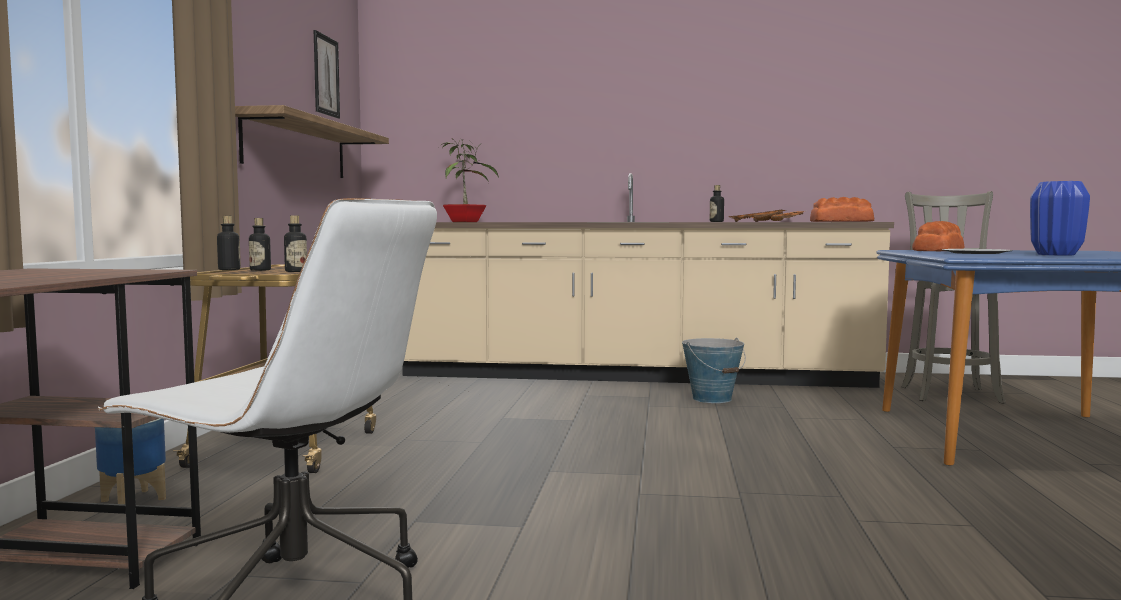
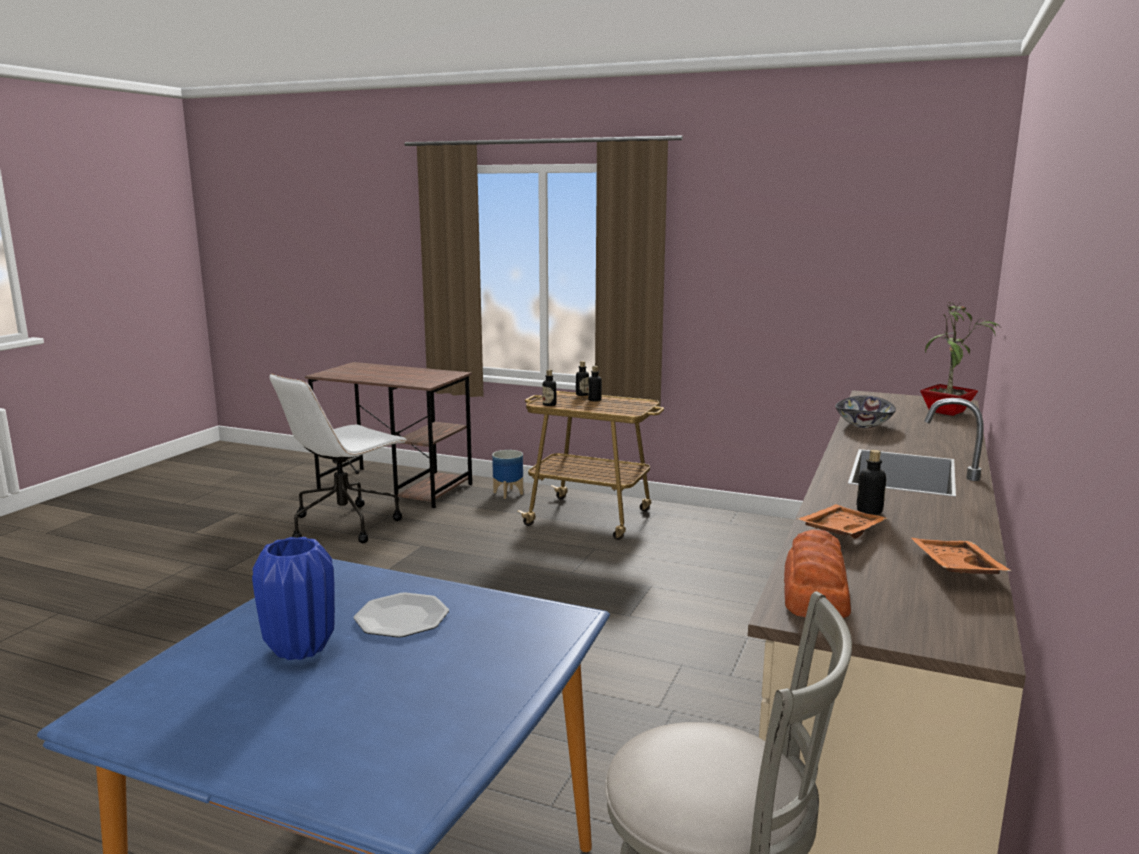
camera: 105 degrees right, 10 degrees up
shelf [235,105,389,178] -> none
picture [314,30,340,119] -> none
bucket [682,338,746,403] -> none
bread [912,221,965,251] -> none
none -> bowl [835,395,896,428]

